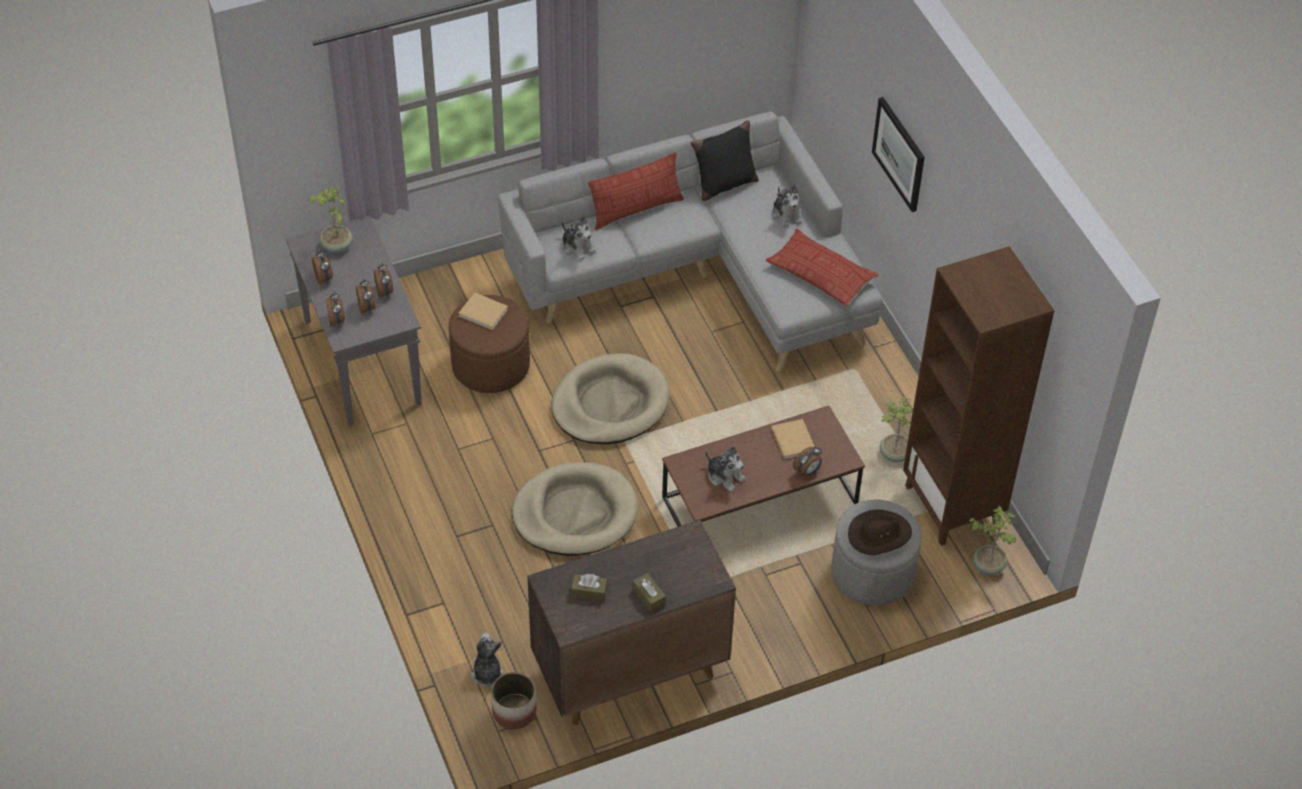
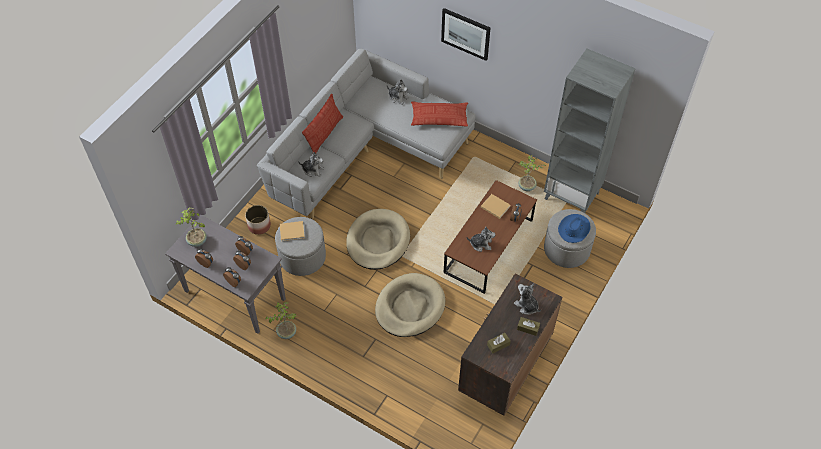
camera: 35 degrees left, 5 degrees up
brown ottoman [449,295,530,393] -> grey ottoman [275,217,326,276]
plush toy [471,633,504,688] -> plush toy moved to [514,283,541,315]
planter [491,672,536,729] -> planter moved to [245,205,271,235]
black pillow [691,120,759,201] -> none
brown hat [848,509,912,556] -> blue hat [558,214,590,243]
brown bookcase [903,246,1055,546] -> grey bookcase [544,49,636,213]
potted plant [968,506,1016,575] -> potted plant moved to [266,302,296,339]

